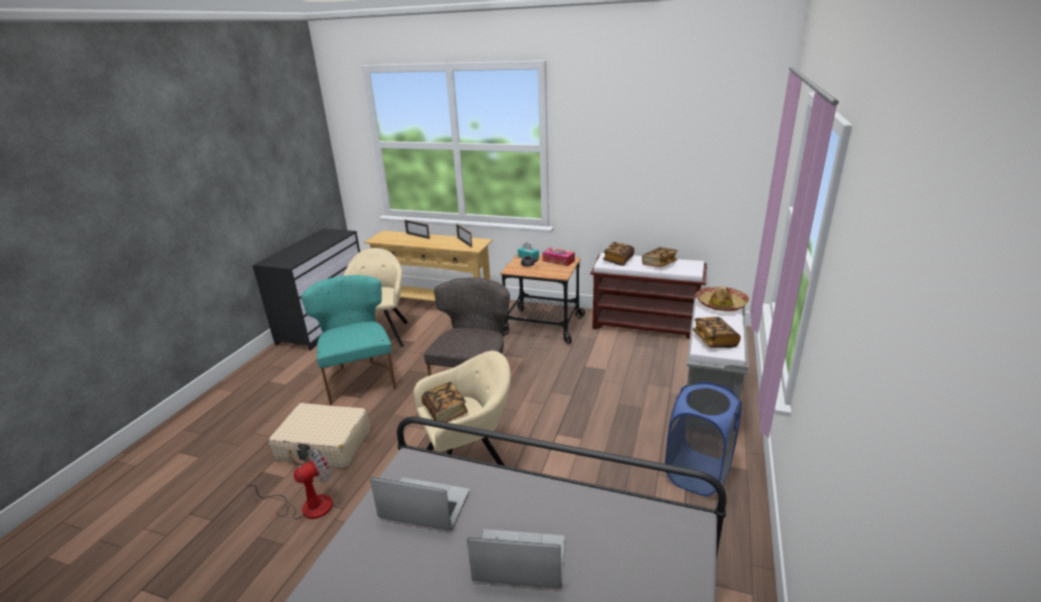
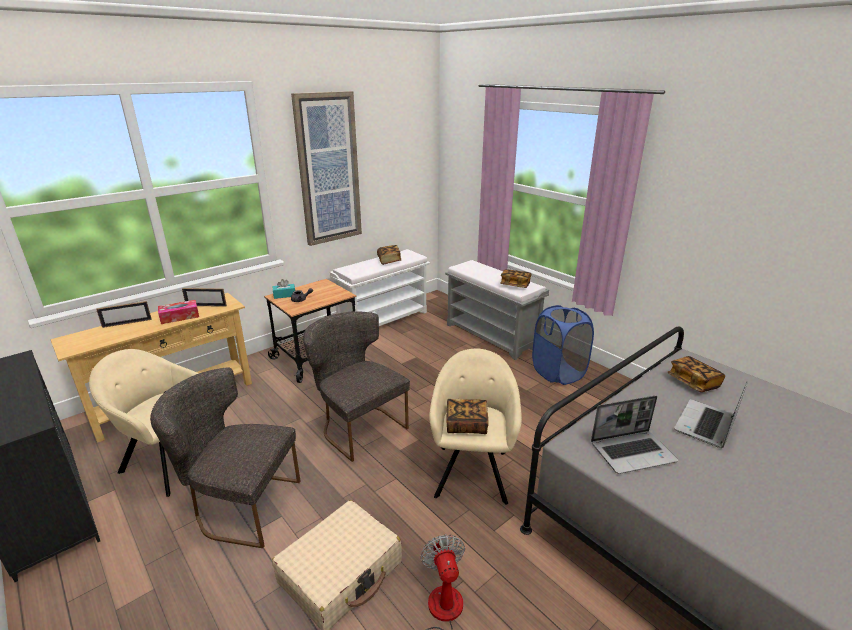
camera: 60 degrees left, 0 degrees up
turquoise chair [301,275,396,405] -> grey chair [150,367,300,548]
laptop [370,477,469,531] -> laptop turned 150 degrees counterclockwise [591,396,678,474]
tissue box [543,248,575,266] -> tissue box moved to [158,300,199,324]
brown bench [590,253,707,339] -> white bench [330,249,430,326]
book [603,242,634,266] -> book moved to [667,356,725,392]
hat [695,286,749,311] -> none
none -> picture [291,91,362,246]

